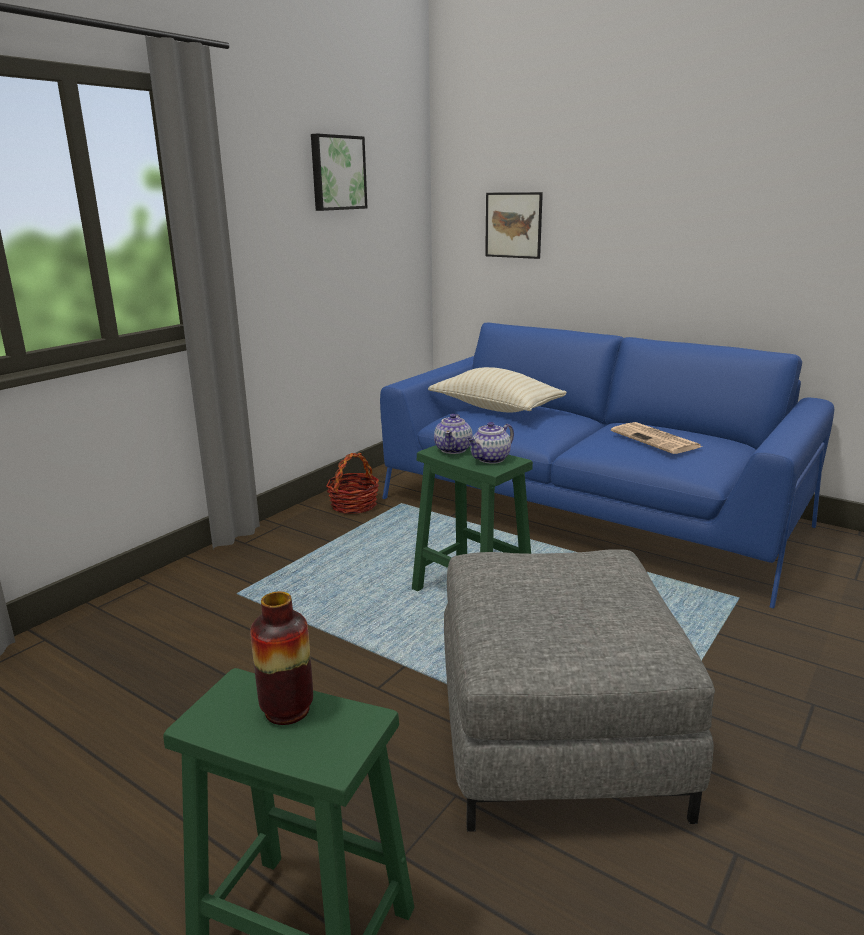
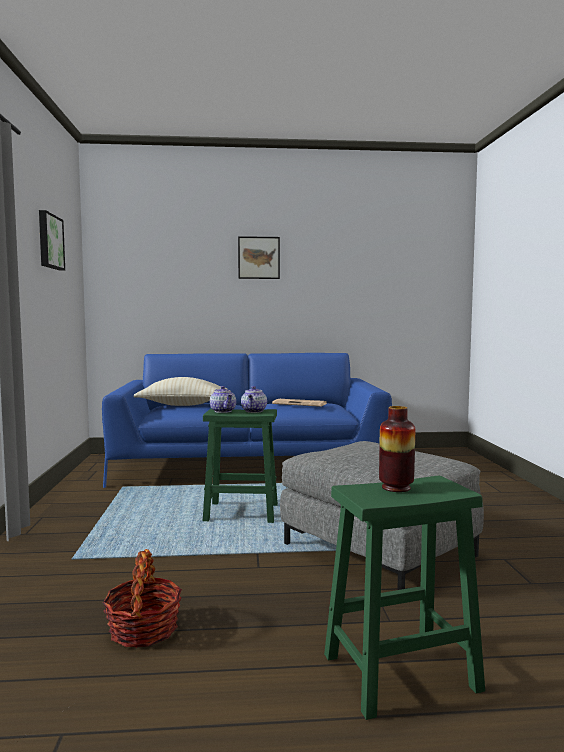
camera: 40 degrees left, 15 degrees down
basket [326,453,379,514] -> basket moved to [102,549,182,648]
picture [485,192,543,259] -> picture moved to [238,236,280,279]

